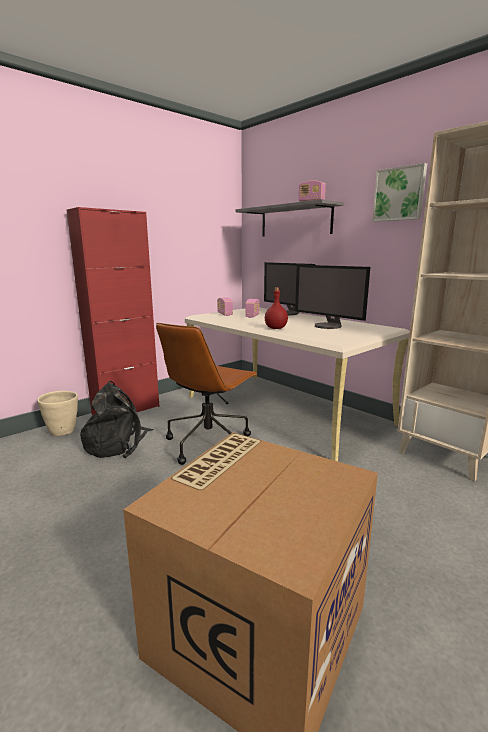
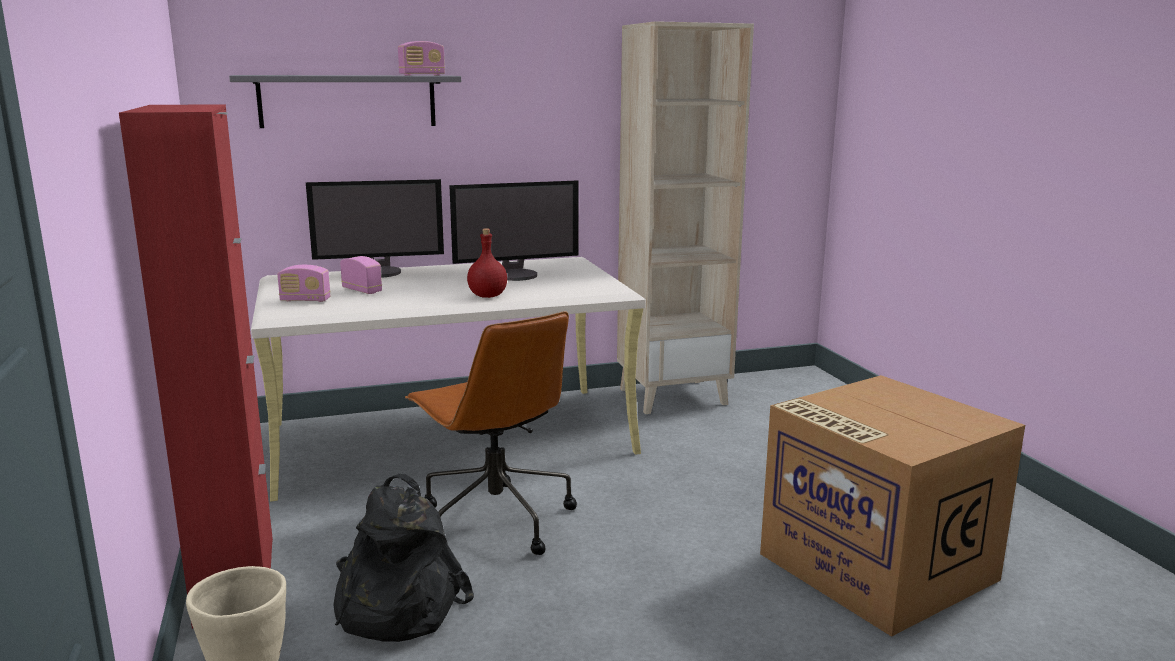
camera: 65 degrees left, 0 degrees up
picture [372,163,427,222] -> none

